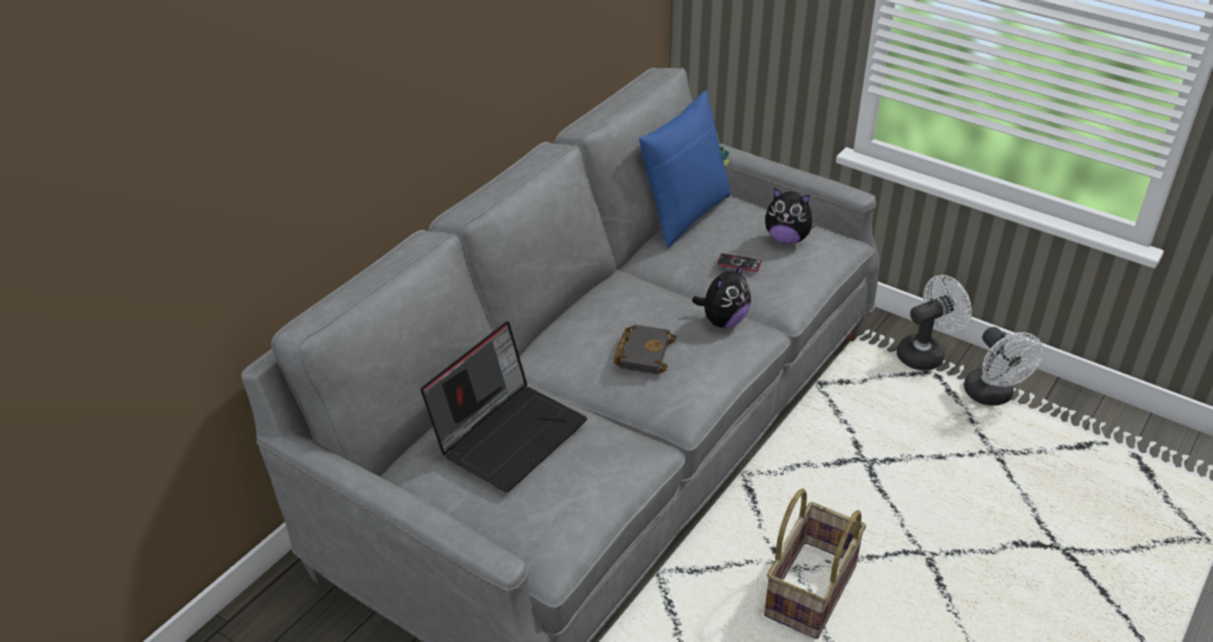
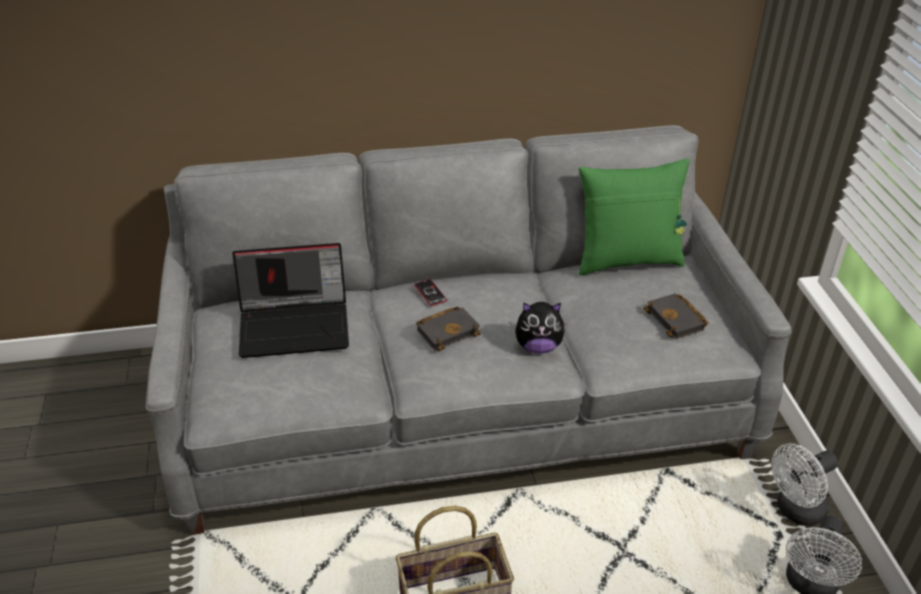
camera: 45 degrees right, 0 degrees up
blue pillow [639,90,730,247] -> green pillow [579,158,690,275]
phone [717,253,761,272] -> phone moved to [414,279,447,306]
plush toy [765,188,819,244] -> black book [643,293,709,339]
white fan [897,275,972,370] -> white fan turned 135 degrees clockwise [771,443,838,526]

